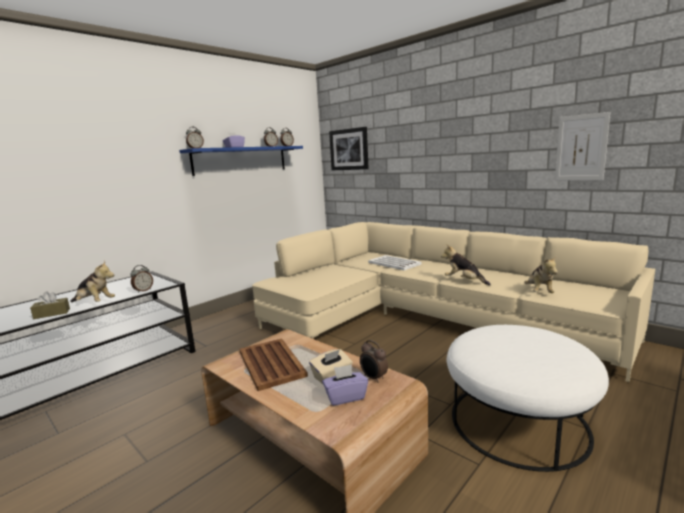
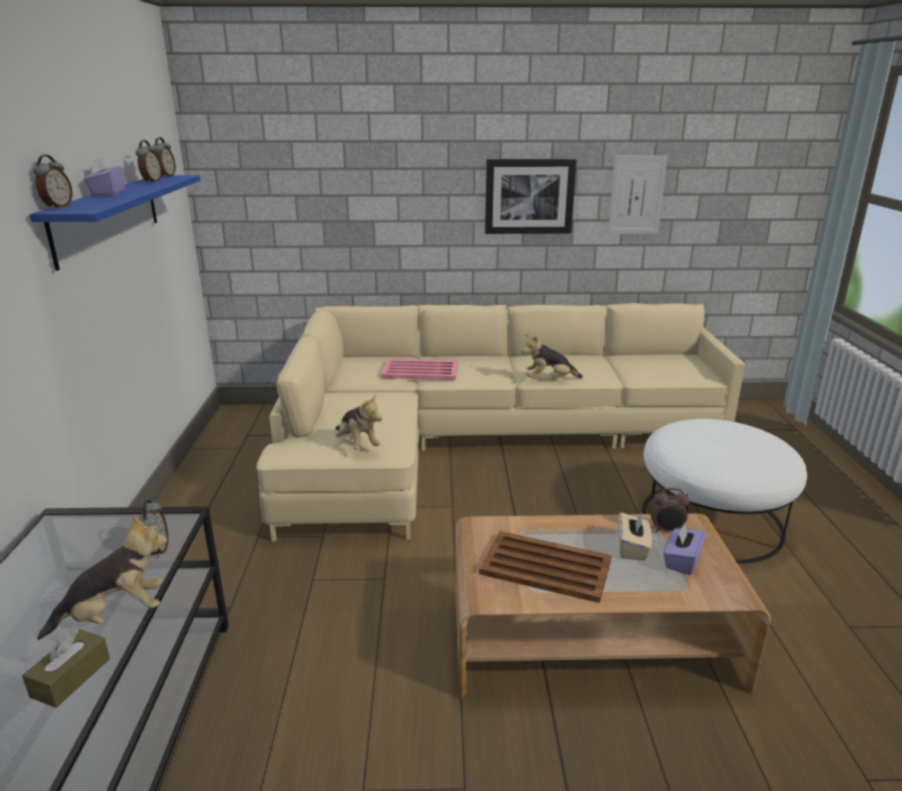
camera: 45 degrees left, 10 degrees up
picture [329,127,369,170] -> picture moved to [485,159,576,234]
white tray [368,255,422,270] -> pink tray [381,359,458,380]
plush toy [524,257,558,293] -> plush toy moved to [335,394,382,450]

